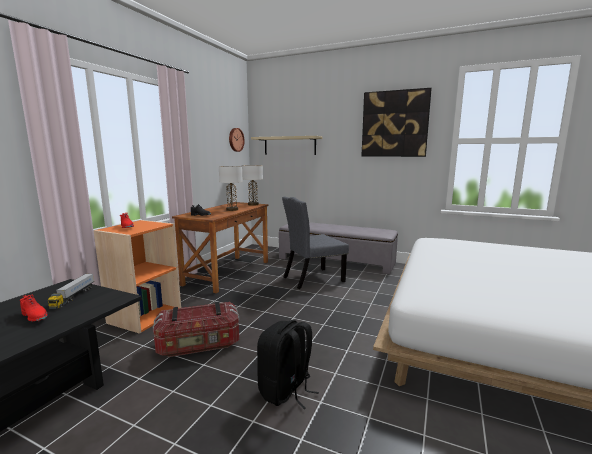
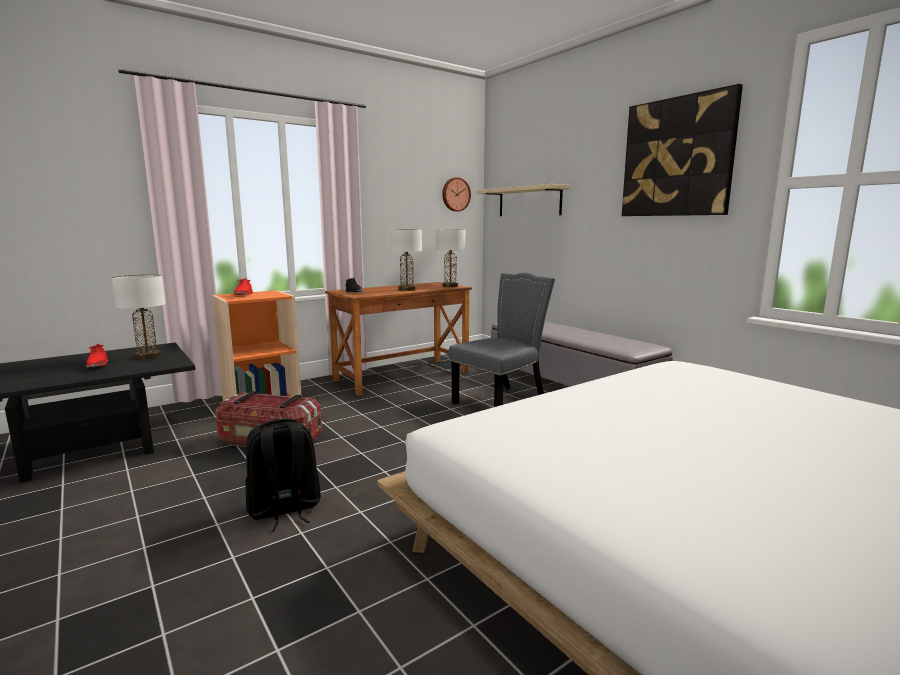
camera: 30 degrees right, 0 degrees up
toy truck [48,274,94,309] -> table lamp [112,274,165,359]
grey chair [282,196,349,289] -> grey chair turned 135 degrees clockwise [449,272,555,407]

